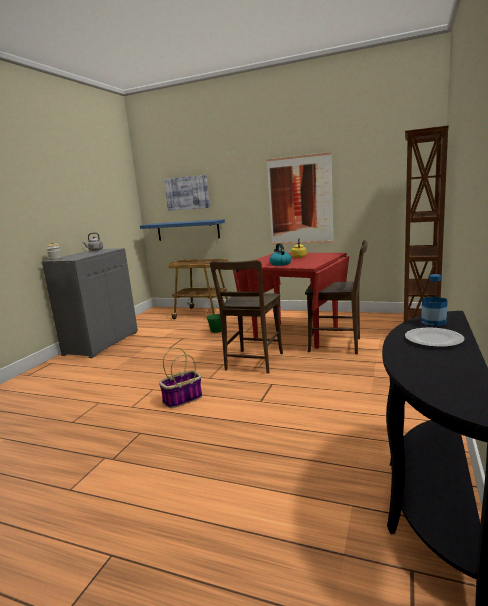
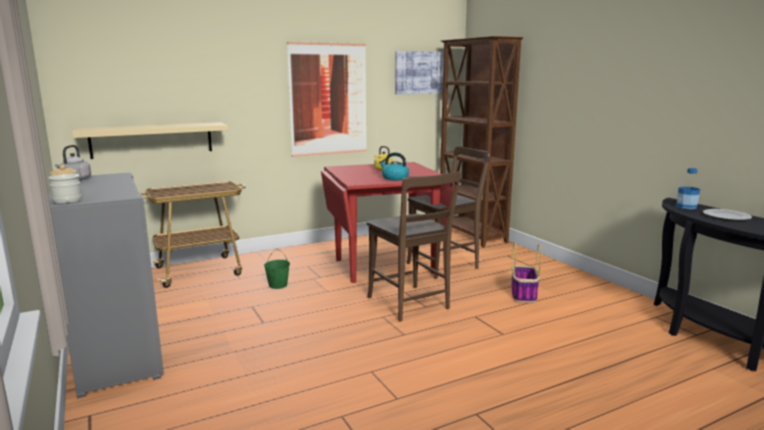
camera: 50 degrees left, 0 degrees up
blue shelf [140,219,225,241] -> beige shelf [72,122,228,159]
basket [159,348,202,408] -> basket moved to [511,242,541,303]
picture [164,175,210,211] -> picture moved to [395,51,449,94]

